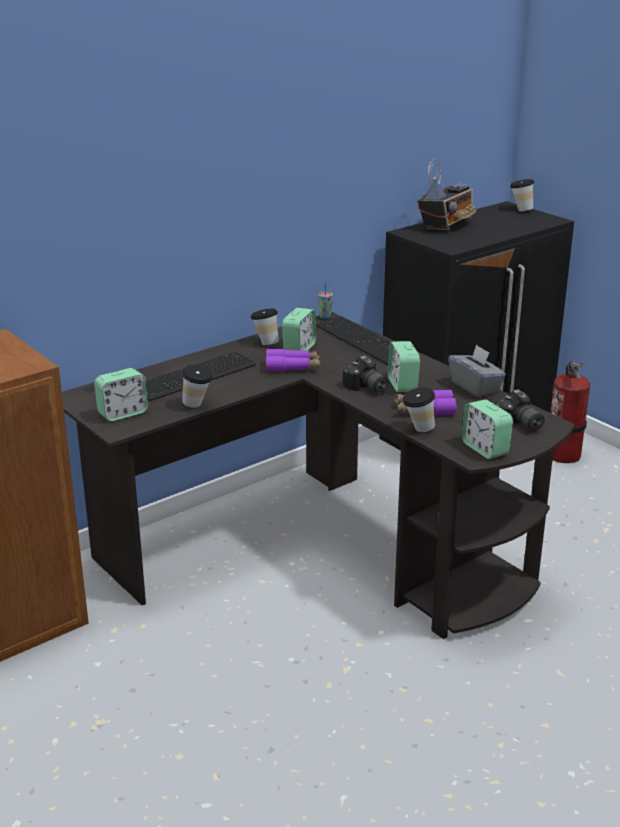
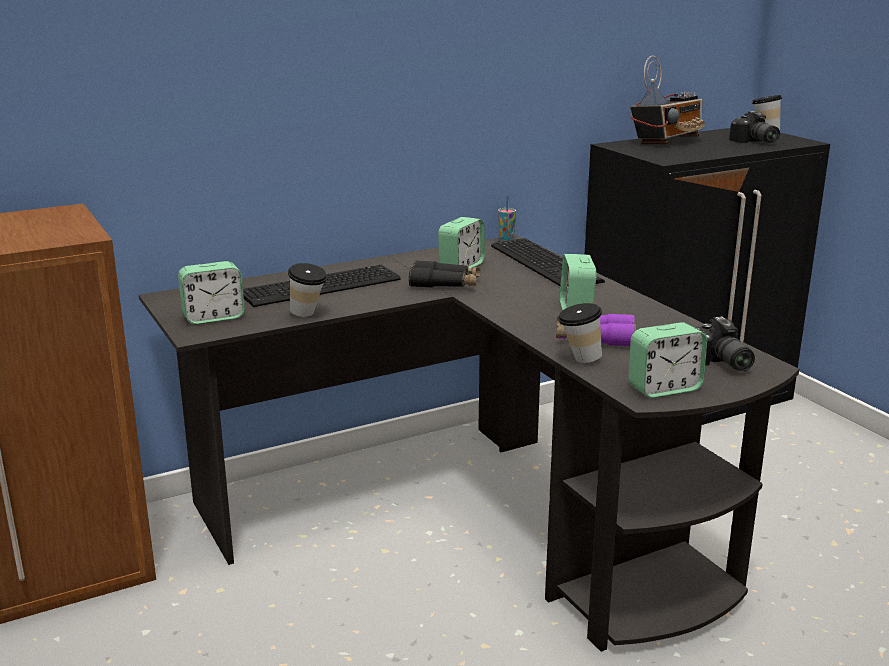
camera: 10 degrees right, 5 degrees down
cup [251,309,279,345] -> none
purple binoculars [266,349,320,372] -> black binoculars [409,260,480,288]
camera [343,356,389,393] -> camera moved to [729,111,780,143]
grey tissue box [448,344,506,397] -> none
alarm clock [462,399,513,459] -> alarm clock turned 90 degrees counterclockwise [629,322,707,398]
fire extinguisher [551,362,590,463] -> none

